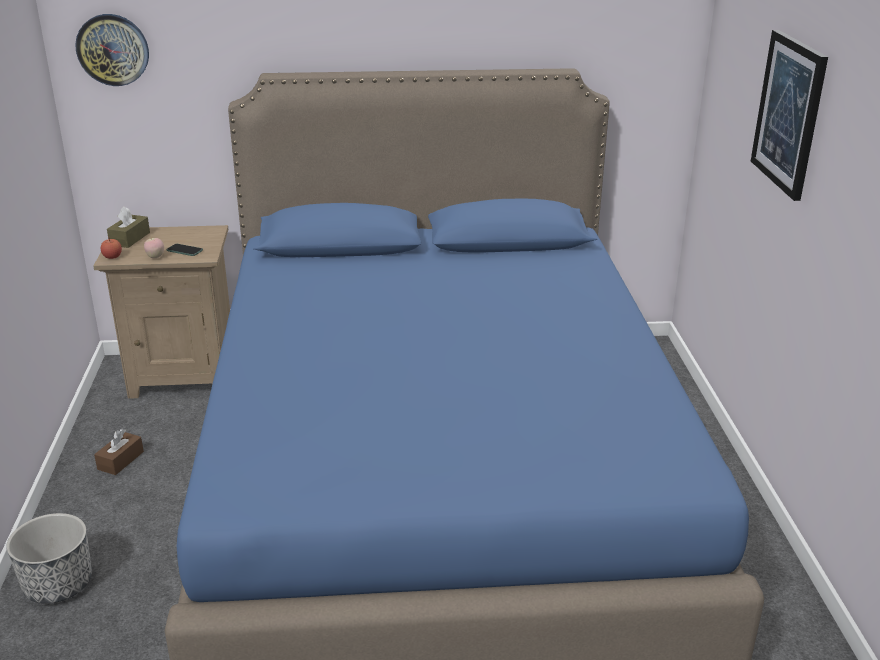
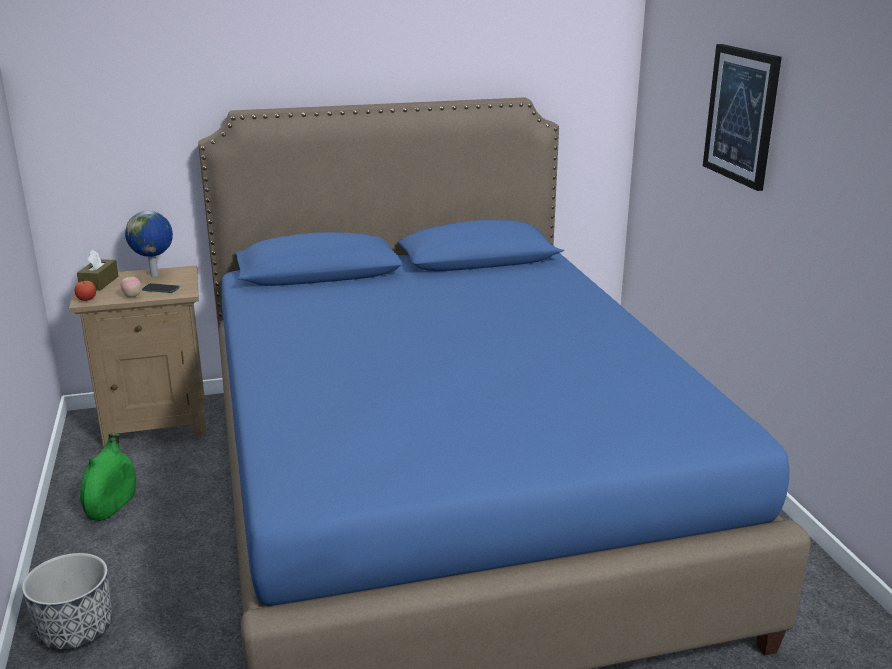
camera: 10 degrees left, 5 degrees down
wall clock [75,14,149,86] -> none
brown tissue box [94,429,144,475] -> green vase [80,433,136,521]
none -> globe [125,211,173,277]

